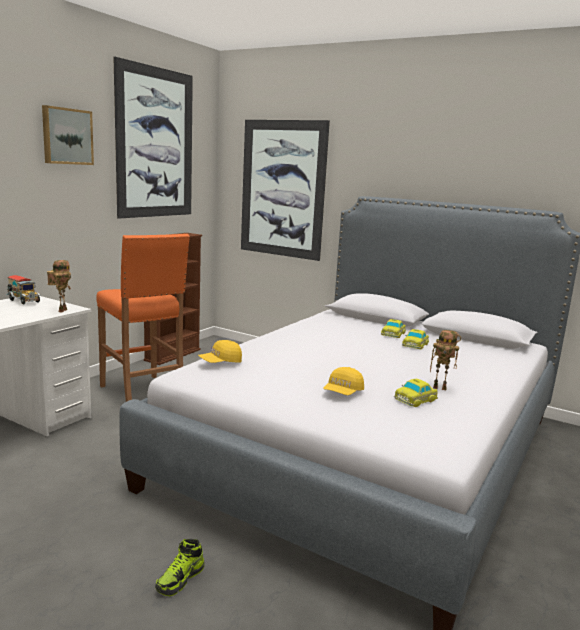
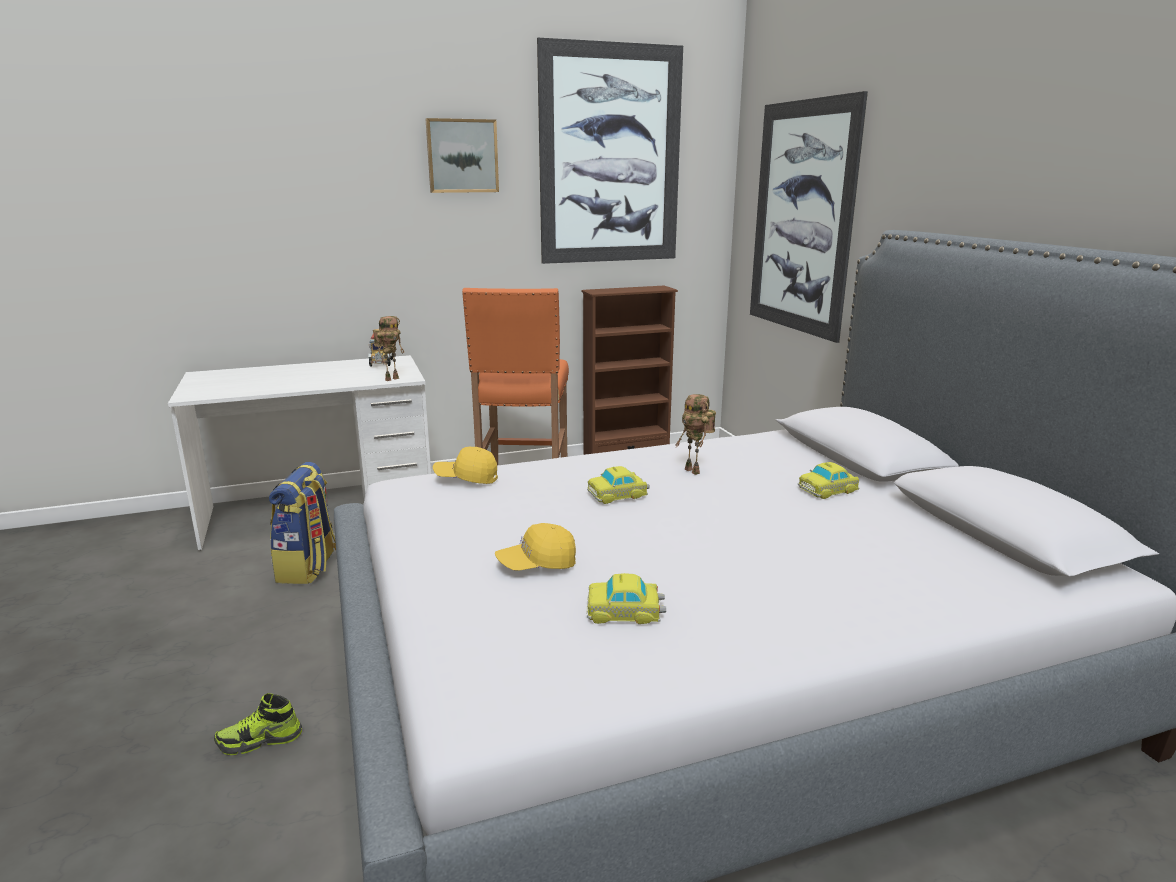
camera: 40 degrees right, 5 degrees up
toy car [402,329,429,349] -> toy car moved to [587,466,650,504]
toy robot [430,330,461,390] -> toy robot moved to [675,394,716,475]
none -> backpack [269,462,336,584]

